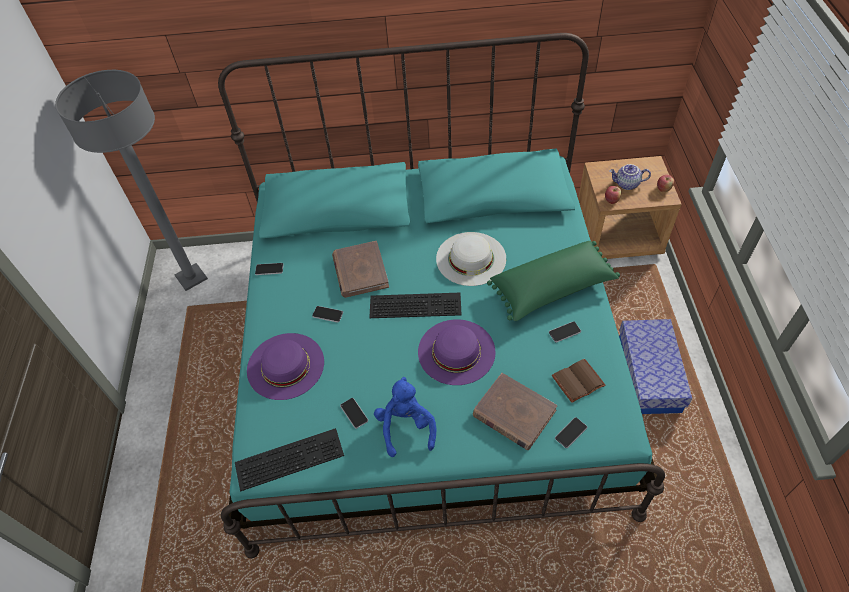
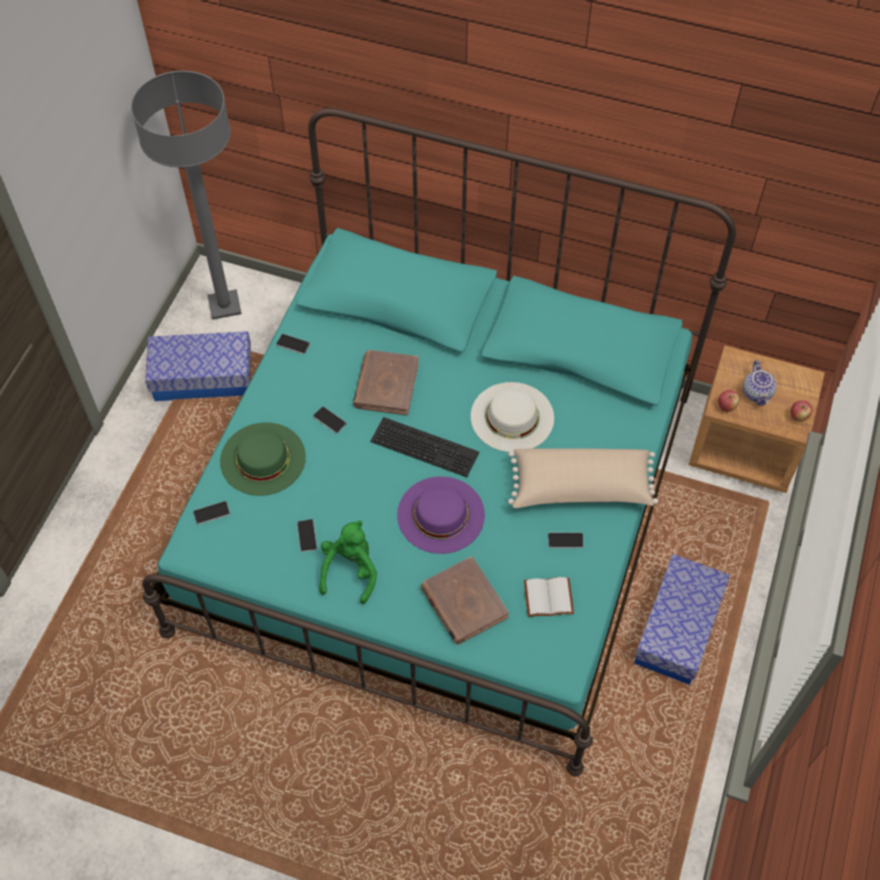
camera: 20 degrees right, 5 degrees up
keyboard [235,428,344,491] -> none
purple hat [247,333,324,400] -> green hat [220,422,306,496]
blue plush toy [374,377,437,457] -> green plush toy [319,520,377,604]
green pillow [487,241,620,321] -> beige pillow [508,448,658,508]
brown book [552,359,606,403] -> white book [524,577,574,617]
phone [555,417,587,448] -> phone moved to [193,501,230,525]
teapot [609,164,651,190] -> teapot turned 120 degrees counterclockwise [743,361,776,406]
none -> storage box [145,331,251,401]

